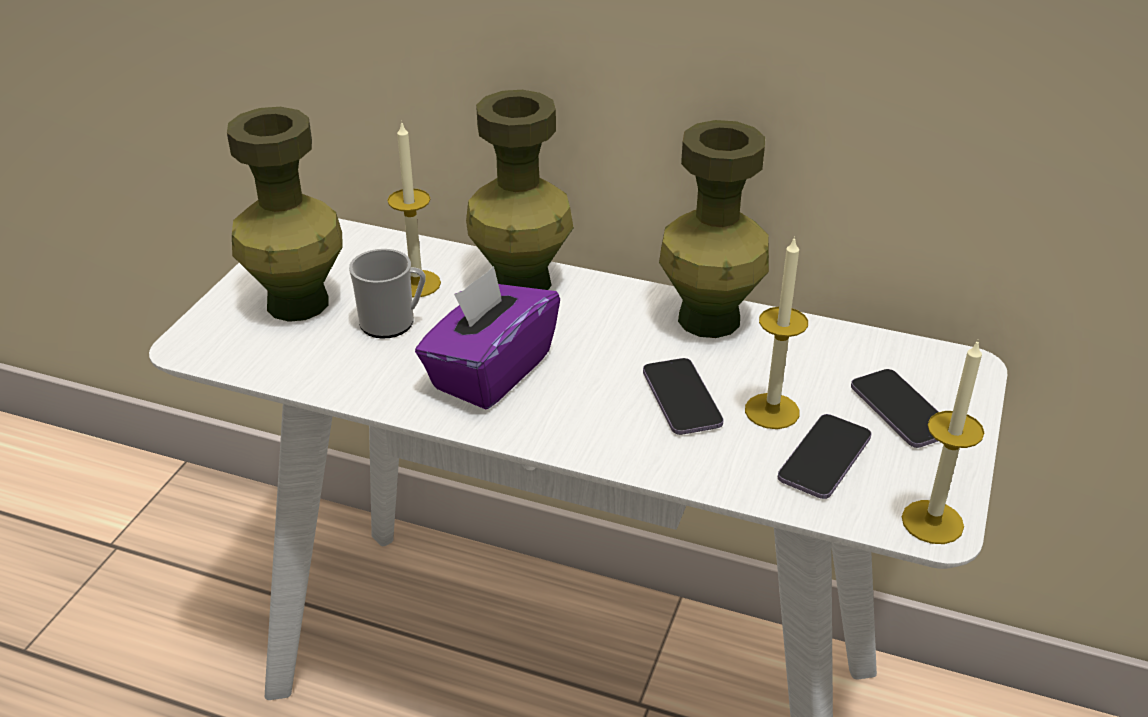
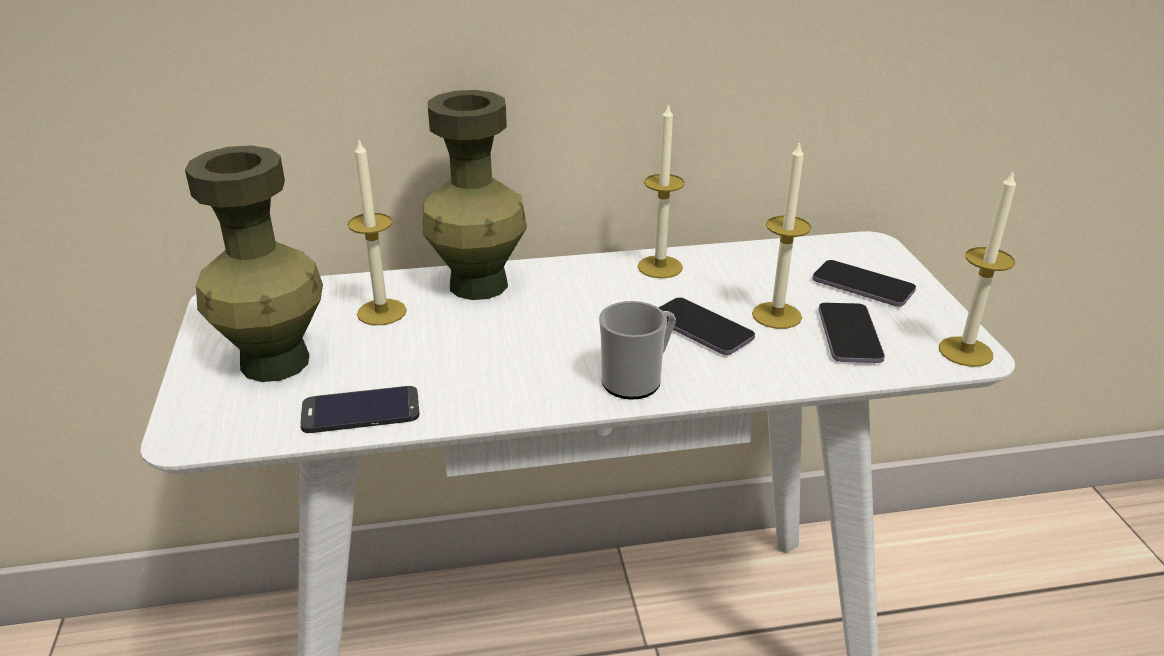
camera: 30 degrees left, 5 degrees down
mug [349,249,426,339] -> mug moved to [599,301,676,400]
purple tissue box [415,266,560,409] -> none
green vase [659,120,769,338] -> candle [637,102,685,278]
none -> phone [300,386,419,433]

